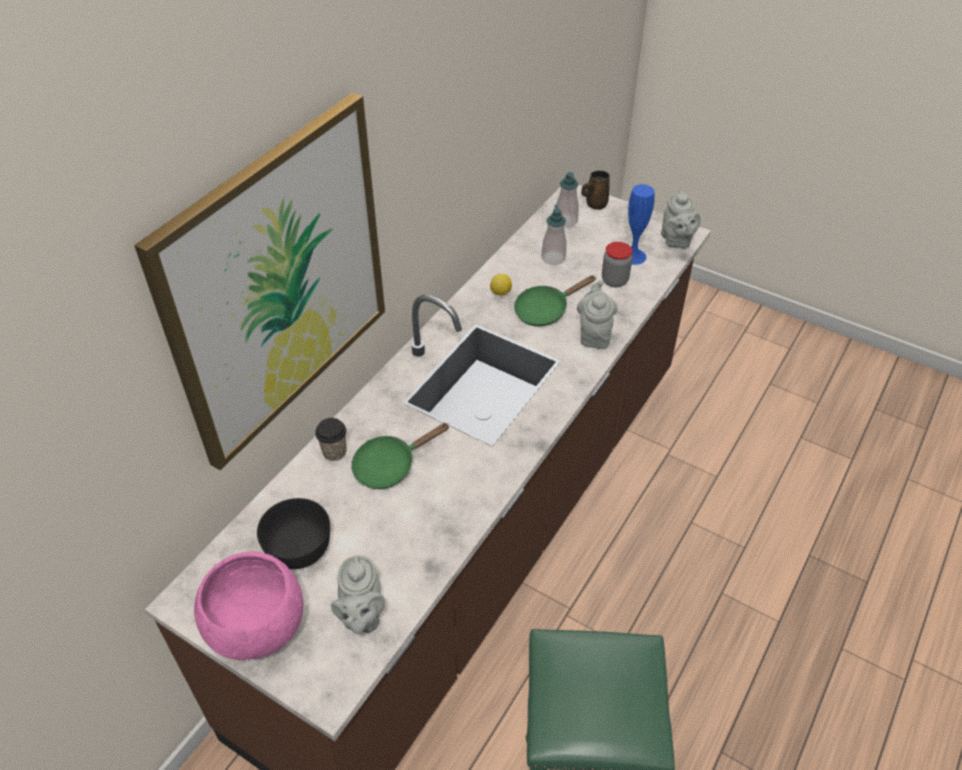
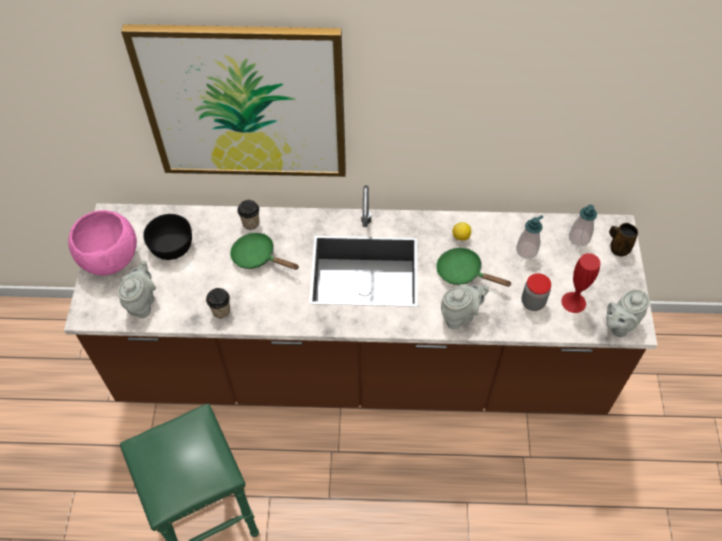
camera: 60 degrees right, 10 degrees up
grey teapot [331,555,385,634] -> grey teapot turned 135 degrees clockwise [118,260,156,318]
blue vase [628,184,655,265] -> red vase [561,253,600,313]
none -> cup [206,288,230,319]

